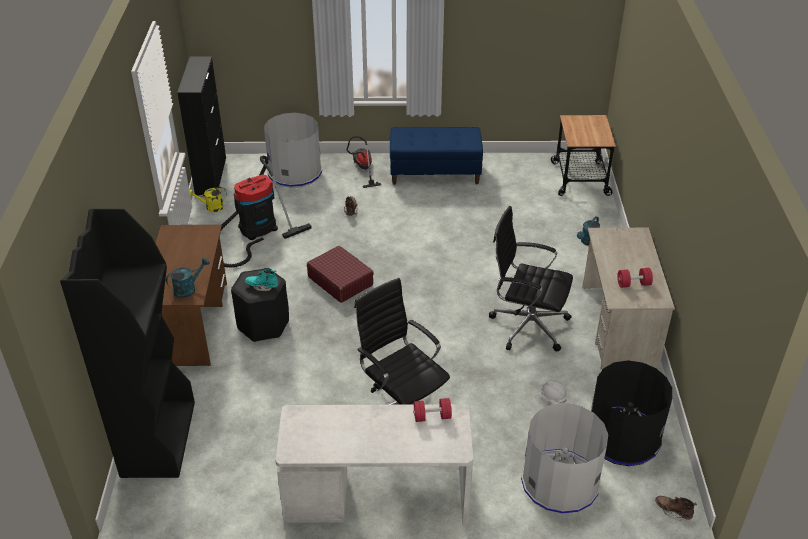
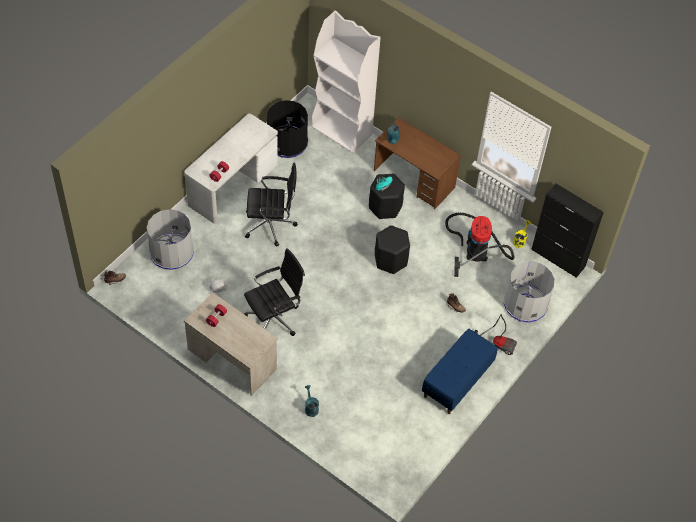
camera: 125 degrees right, 15 degrees up
black bookcase [60,209,195,478] -> white bookcase [312,10,381,153]
red suitcase [307,246,374,303] -> black stool [375,225,410,274]
cart [551,115,616,196] -> none
black trash can [591,360,672,466] -> black trash can moved to [267,100,308,158]

